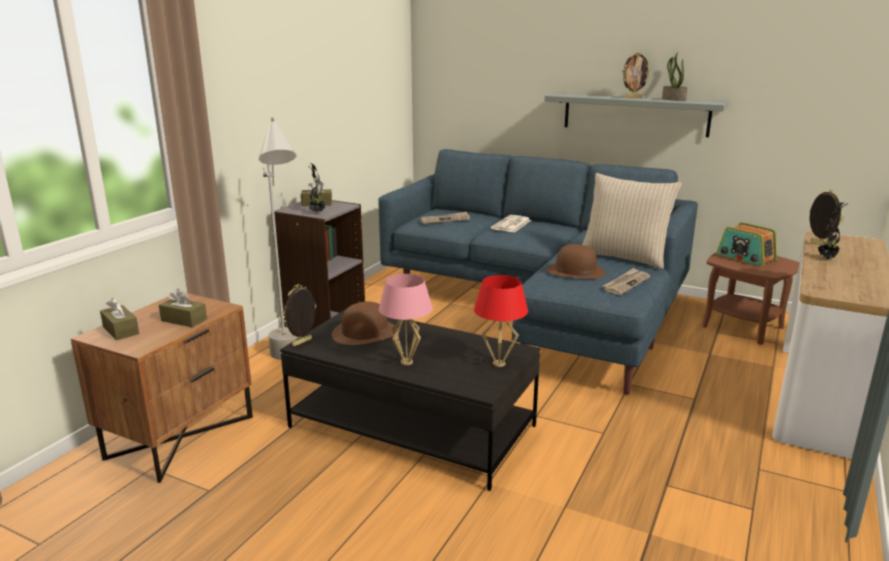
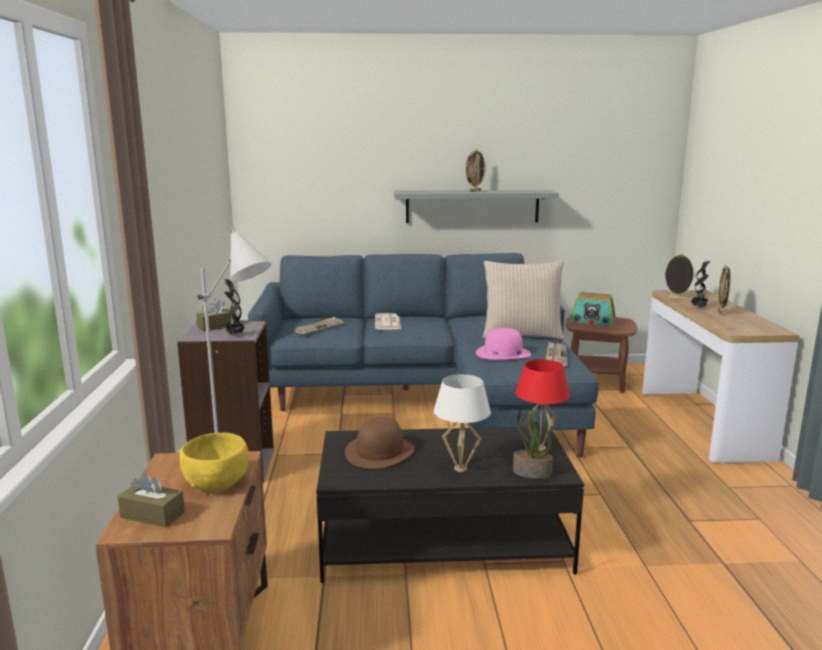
camera: 30 degrees left, 5 degrees down
brown tissue box [159,289,207,328] -> yellow bowl [178,433,249,491]
picture frame [282,284,316,346] -> picture frame moved to [718,264,730,316]
pink table lamp [379,274,433,365] -> white table lamp [434,374,491,472]
brown hat [547,244,605,279] -> pink hat [476,328,531,359]
potted plant [662,52,687,101] -> potted plant moved to [513,407,553,479]

